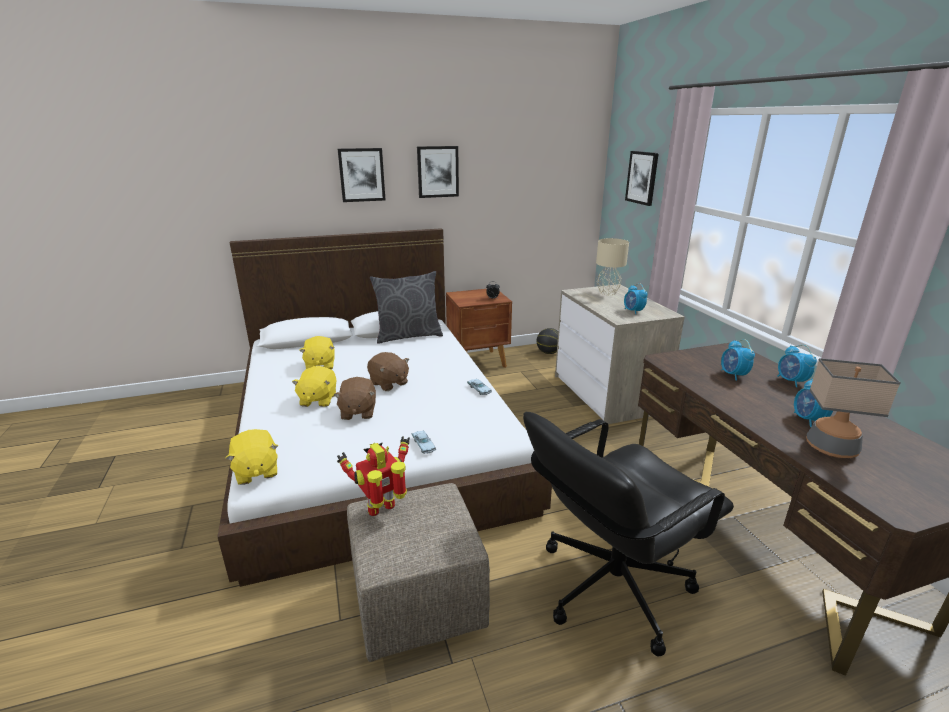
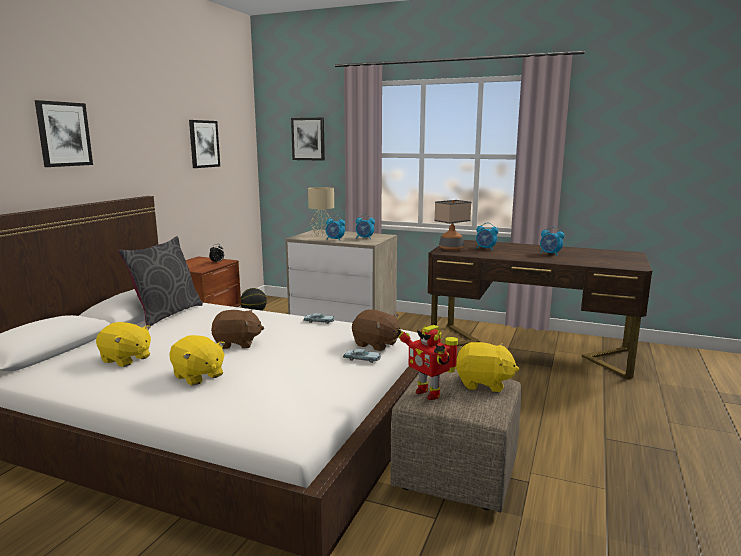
camera: 50 degrees left, 10 degrees down
yellow plush toy [225,429,278,485] -> yellow plush toy moved to [456,342,519,392]
brown plush toy [334,377,376,420] -> brown plush toy moved to [352,309,400,351]
toy robot [337,436,410,516] -> toy robot turned 45 degrees counterclockwise [396,325,458,400]
picture [417,146,459,198] -> picture moved to [189,120,220,168]
black office chair [523,412,734,656] -> none
alarm clock [777,345,817,387] -> alarm clock moved to [326,215,345,241]
table lamp [806,358,901,458] -> table lamp moved to [434,200,471,251]

